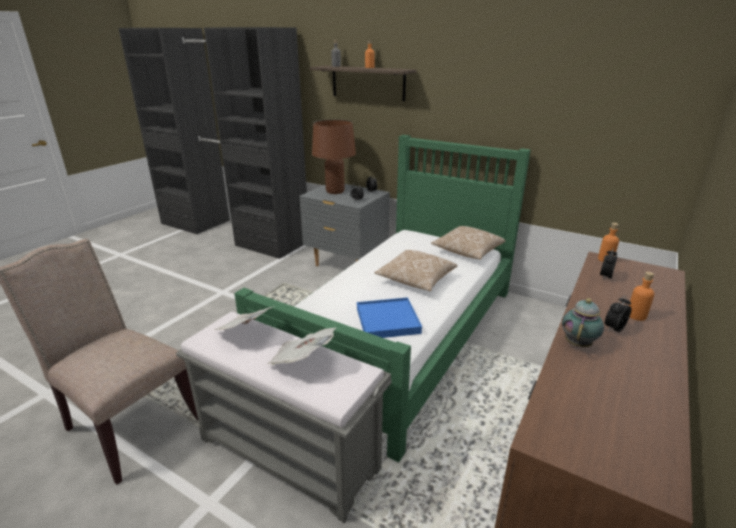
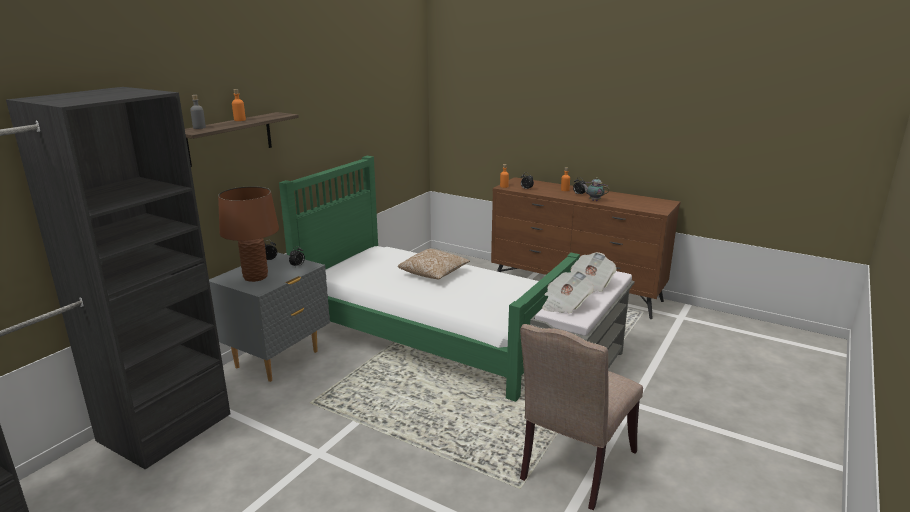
camera: 90 degrees left, 5 degrees down
blue tray [357,297,422,338] -> none
pillow [431,226,506,260] -> none

